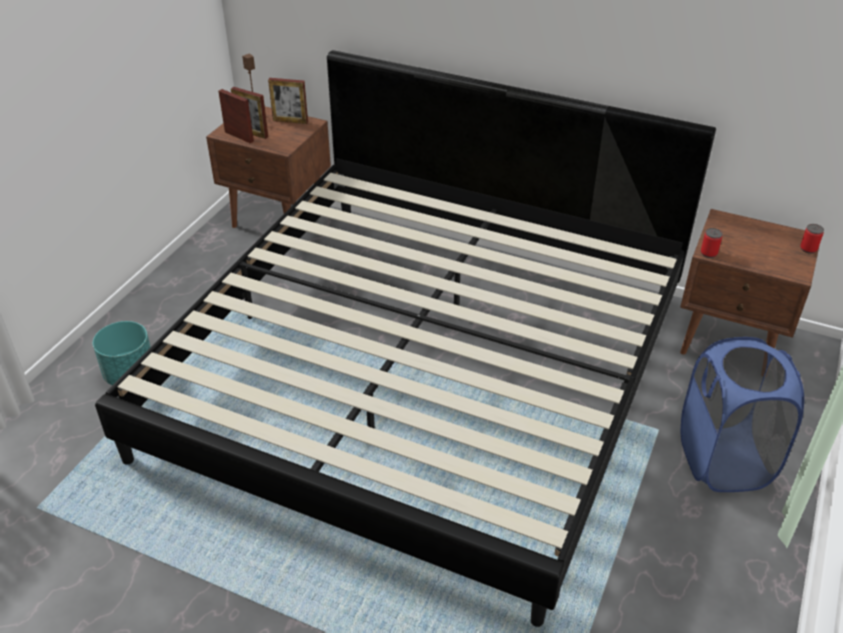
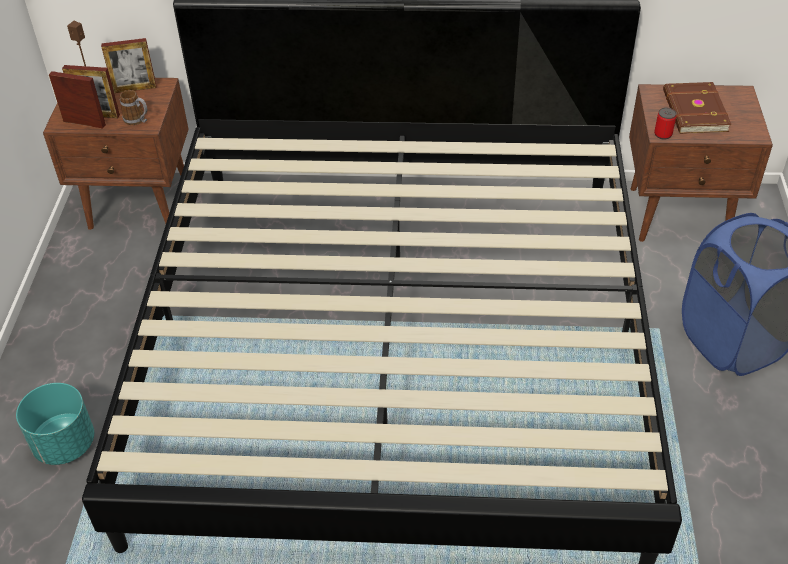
camera: 20 degrees left, 5 degrees up
can [800,224,824,254] -> none
none -> mug [120,90,147,125]
none -> brown book [663,82,731,134]

